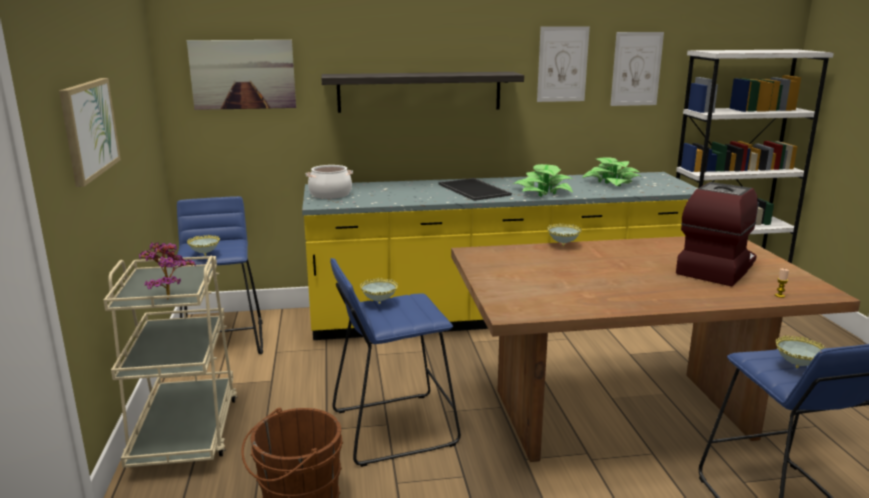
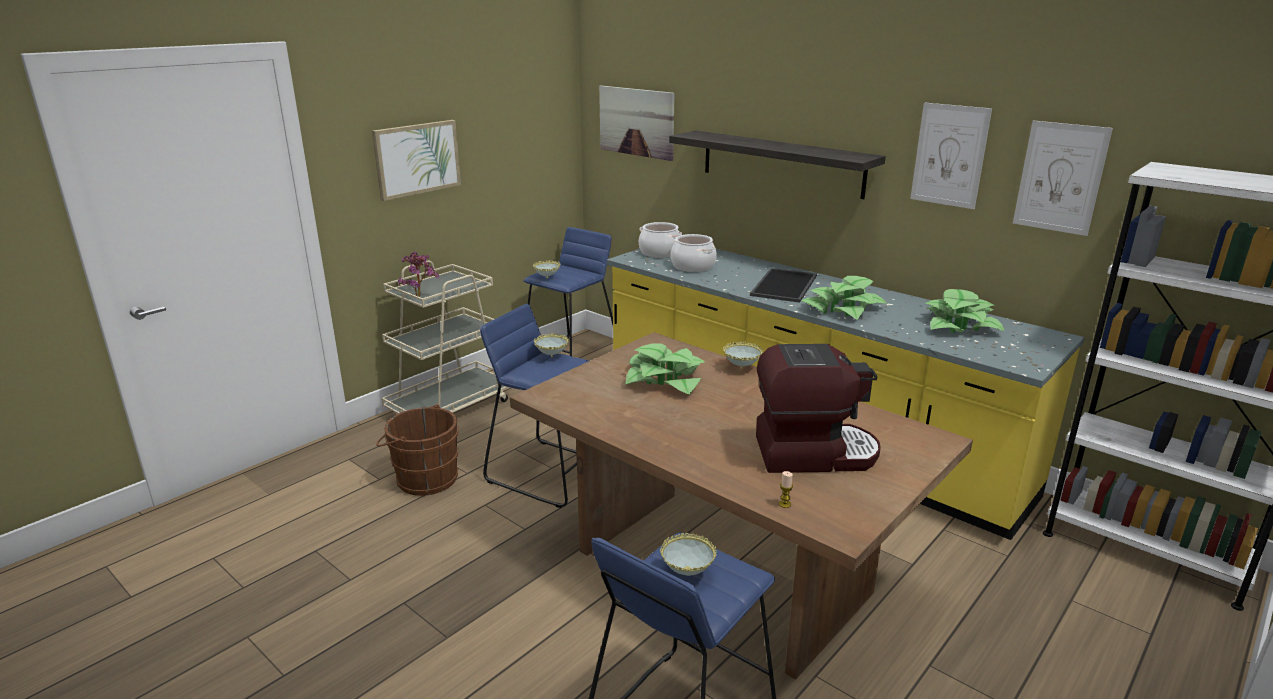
camera: 50 degrees right, 5 degrees up
none -> potted plant [625,343,705,395]
none -> cooking pot [671,234,717,272]

